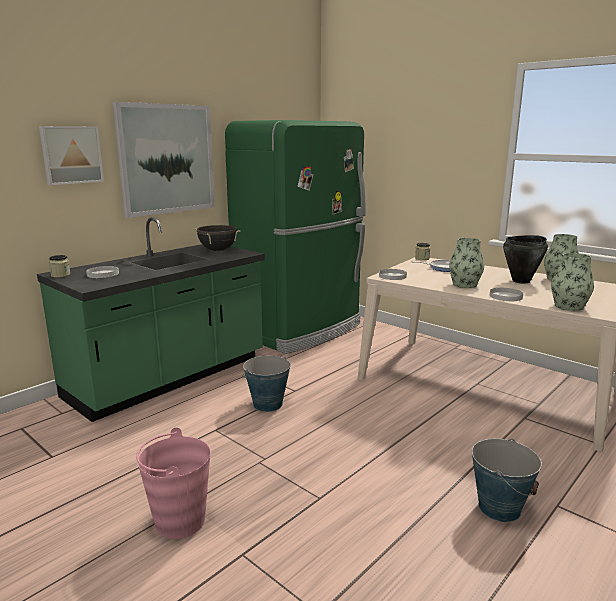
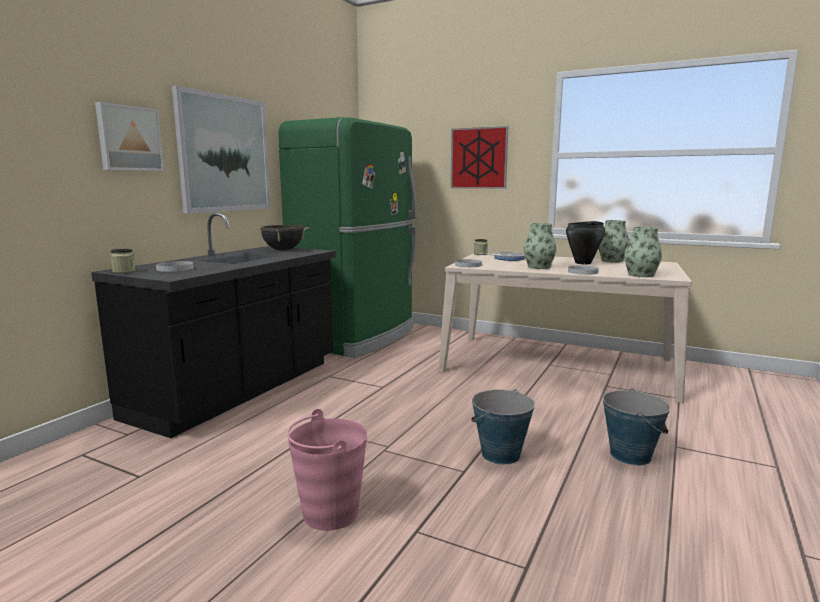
camera: 15 degrees left, 5 degrees down
green counter [37,217,265,422] -> black counter [91,213,336,438]
bucket [242,355,291,412] -> bucket moved to [471,389,535,464]
none -> picture [450,126,508,188]

